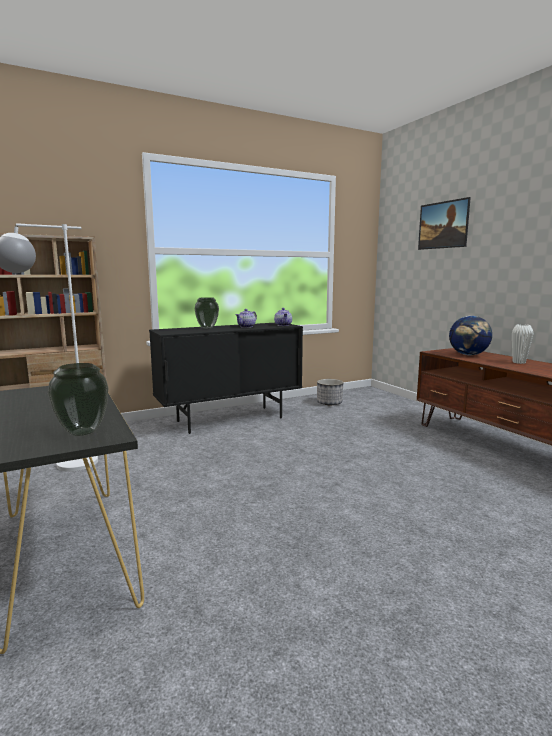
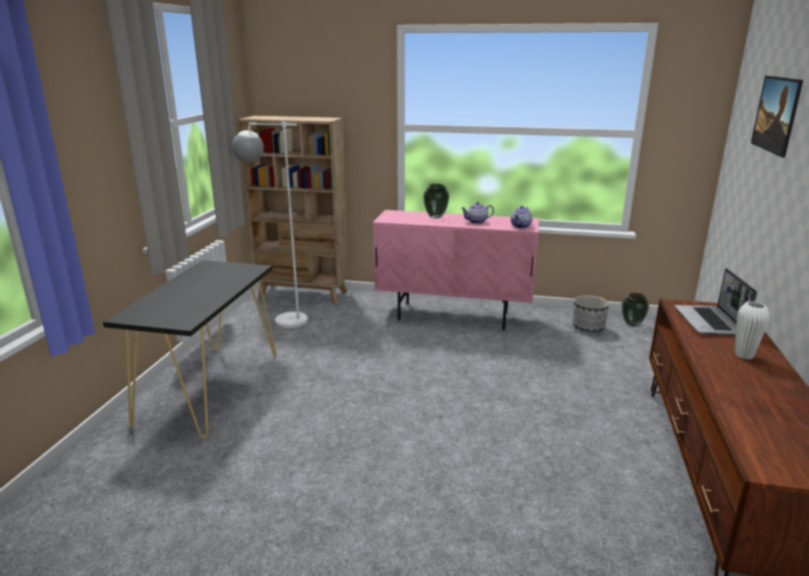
camera: 40 degrees right, 10 degrees up
vase [48,363,108,436] -> vase moved to [622,293,649,327]
black cabinet [149,323,303,434] -> pink cabinet [373,210,539,330]
globe [449,316,492,355] -> laptop [674,268,757,336]

